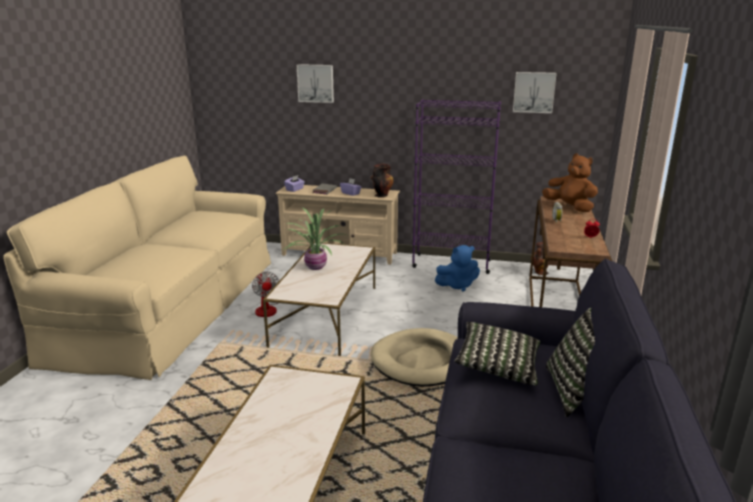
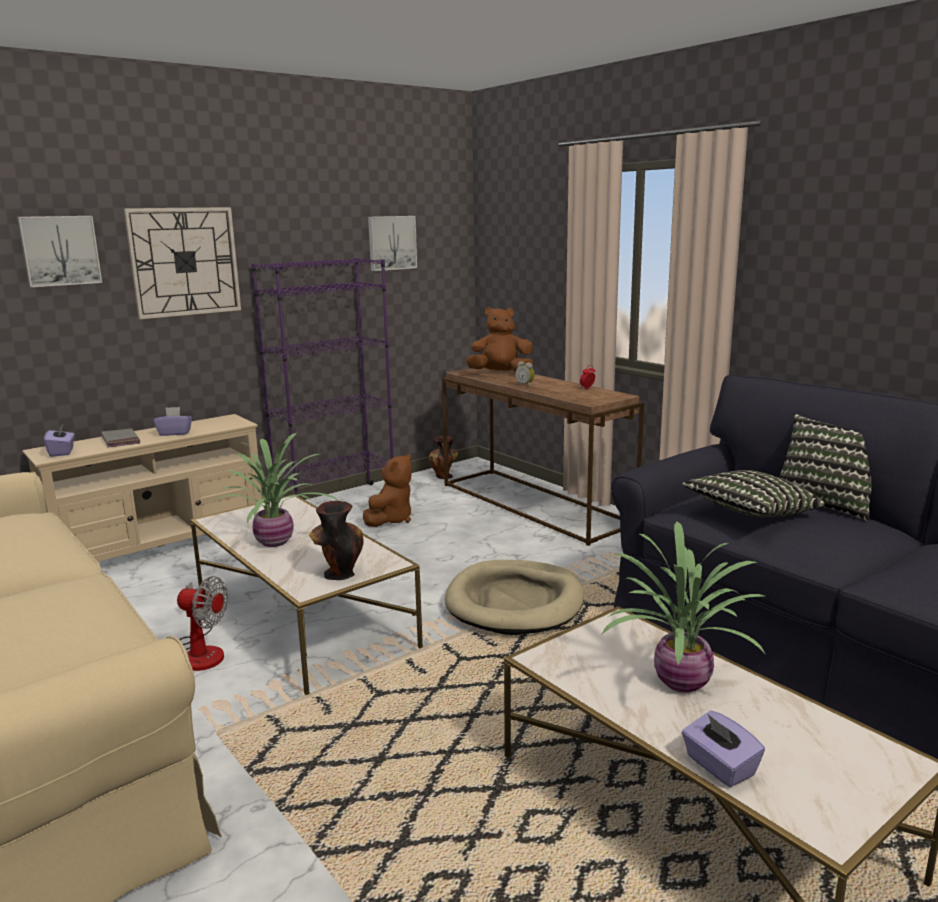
camera: 50 degrees left, 5 degrees down
vase [371,164,394,198] -> vase moved to [309,501,364,580]
blue plush toy [435,245,480,292] -> brown plush toy [363,454,412,527]
none -> wall clock [123,207,241,319]
none -> potted plant [601,522,765,693]
none -> purple tissue box [682,710,765,787]

